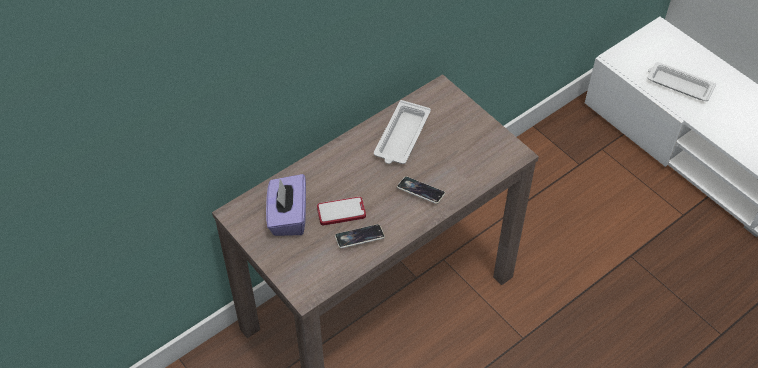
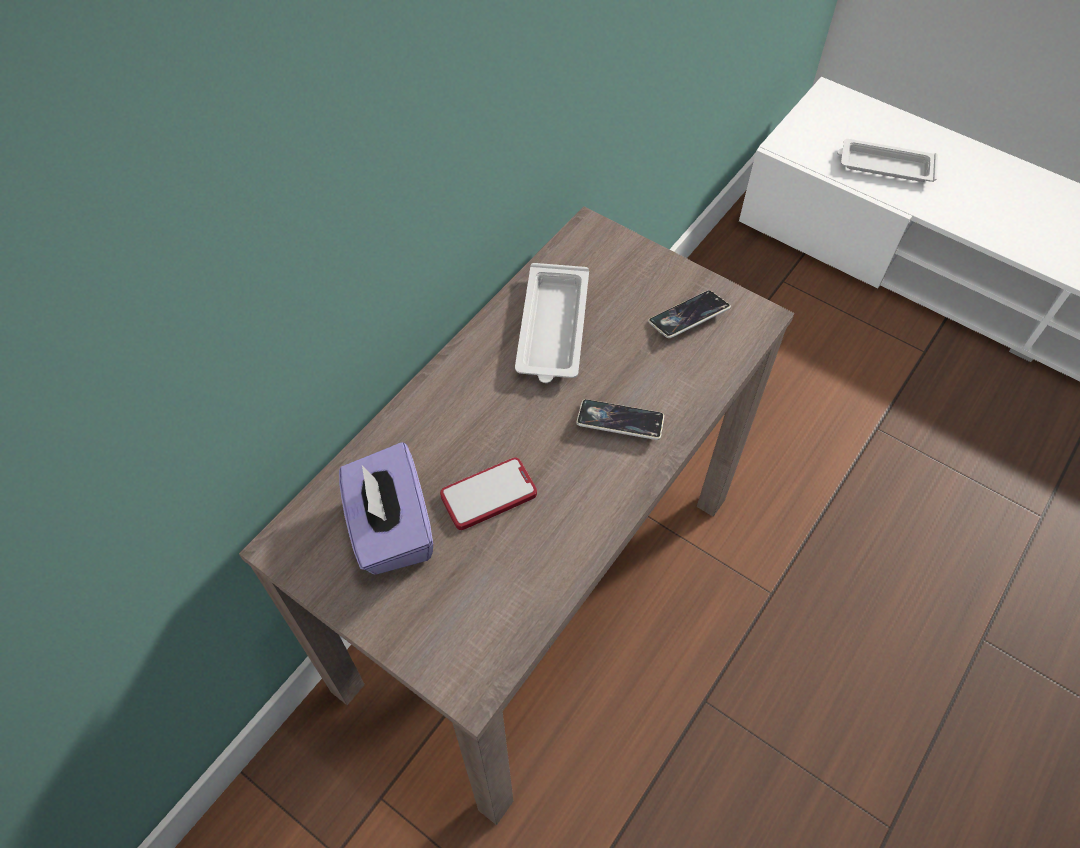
camera: 15 degrees left, 5 degrees up
phone [335,224,385,248] -> phone moved to [648,290,731,338]

